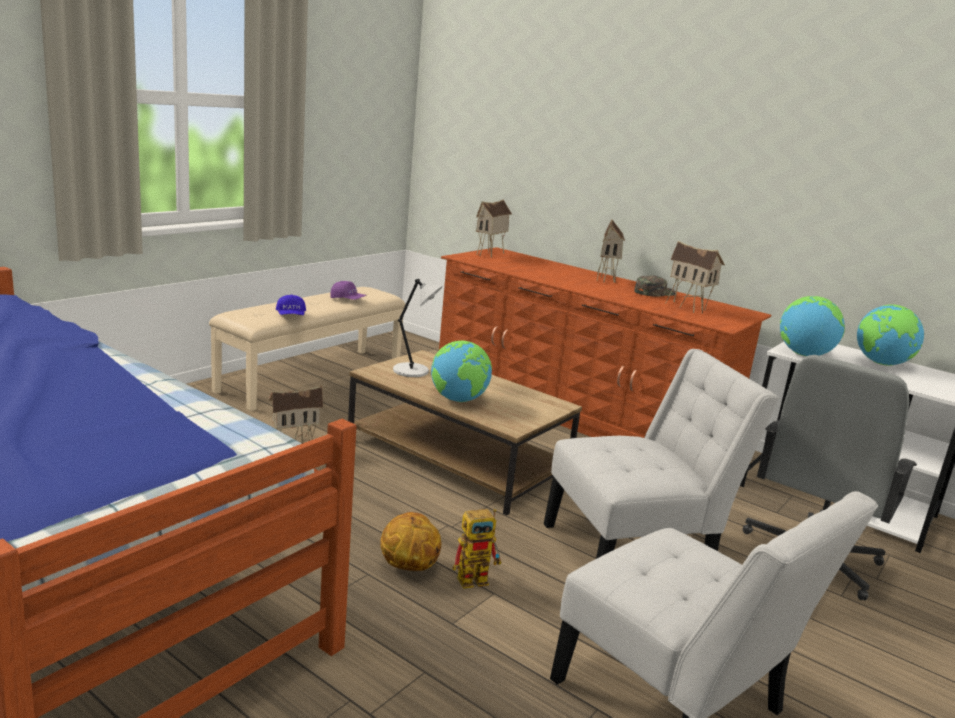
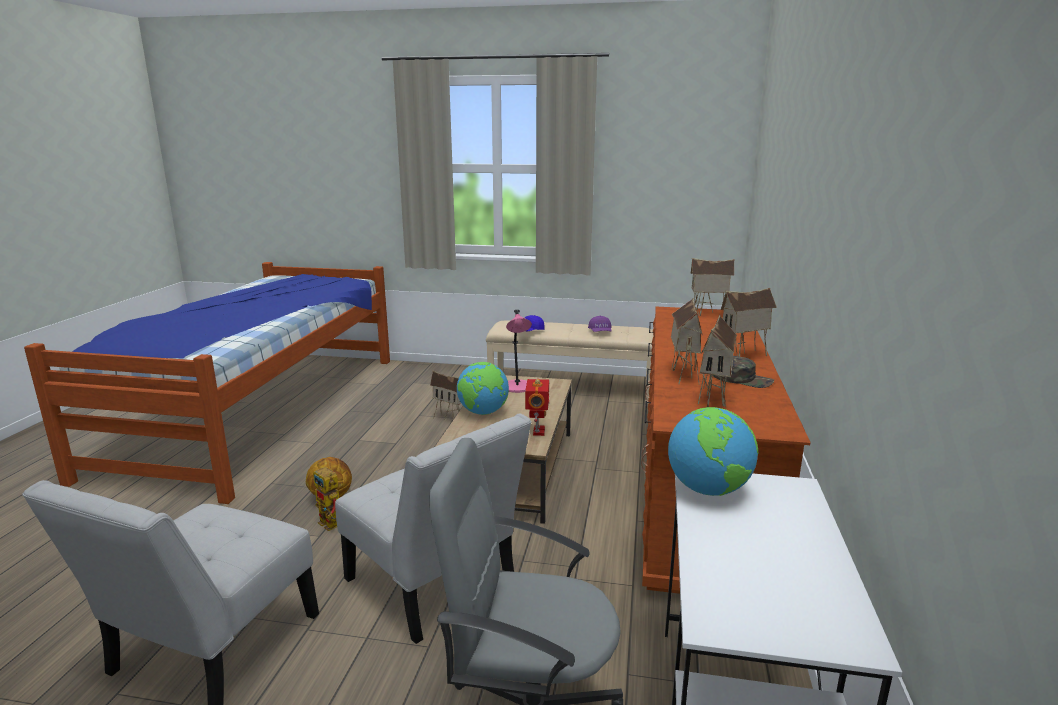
camera: 65 degrees right, 0 degrees up
grey table lamp [393,278,442,377] -> pink table lamp [506,310,532,393]
globe [857,305,924,366] -> none
none -> toy robot [525,379,549,436]
none -> toy house [671,298,703,384]

